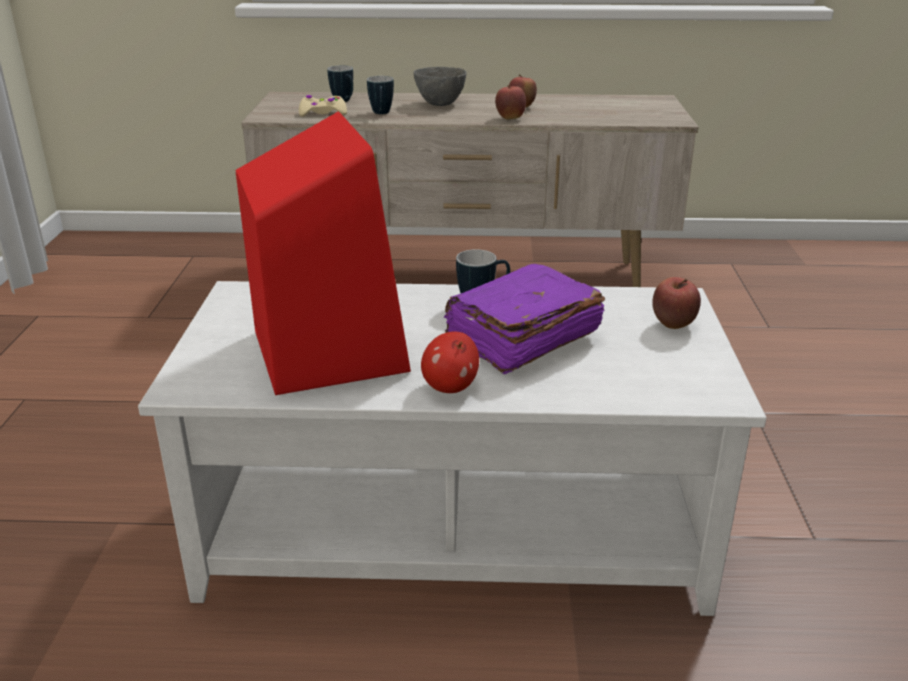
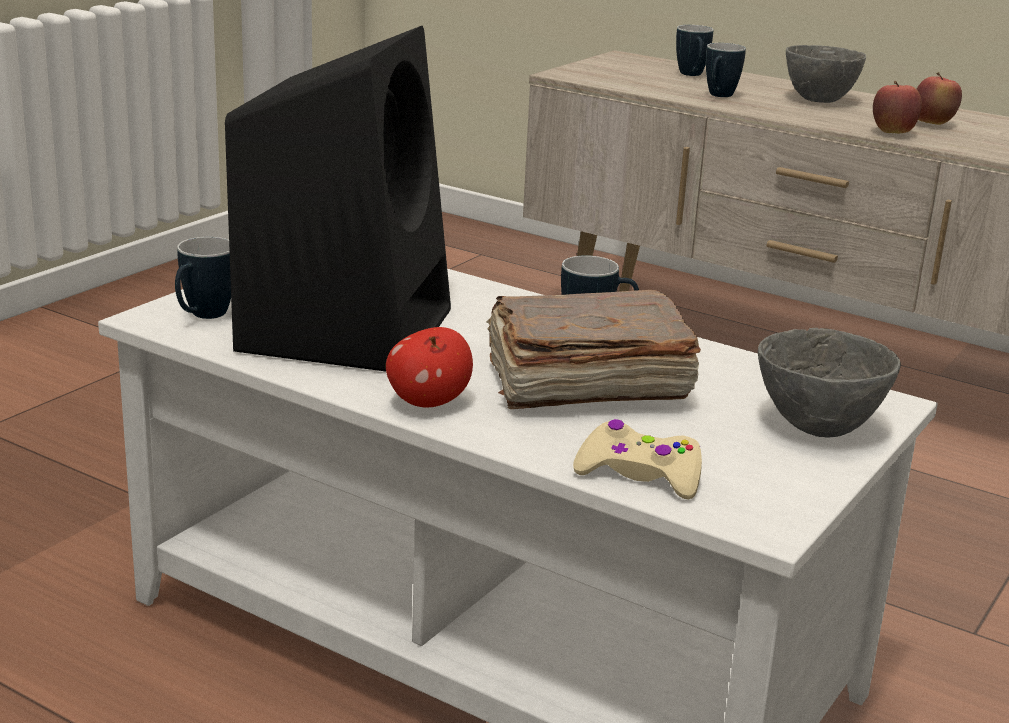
camera: 30 degrees right, 5 degrees down
red speaker [236,111,411,395] -> black speaker [225,26,451,372]
beige game controller [299,95,347,117] -> beige game controller moved to [573,419,702,499]
purple book [444,264,605,374] -> brown book [487,290,701,409]
apple [652,277,701,329] -> grey bowl [758,328,901,438]
none -> mug [175,237,231,319]

